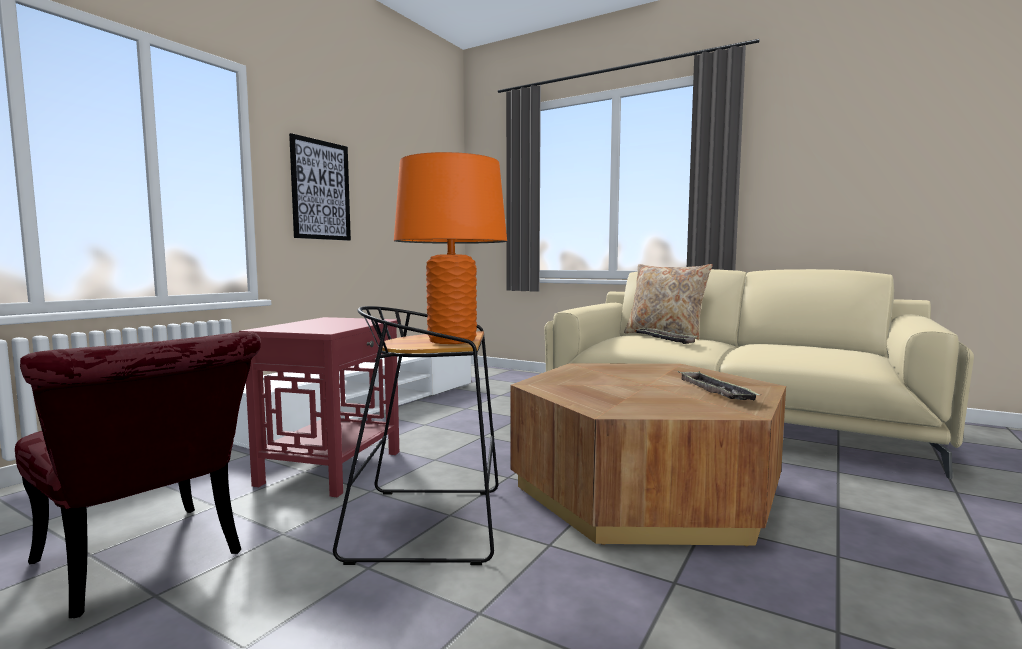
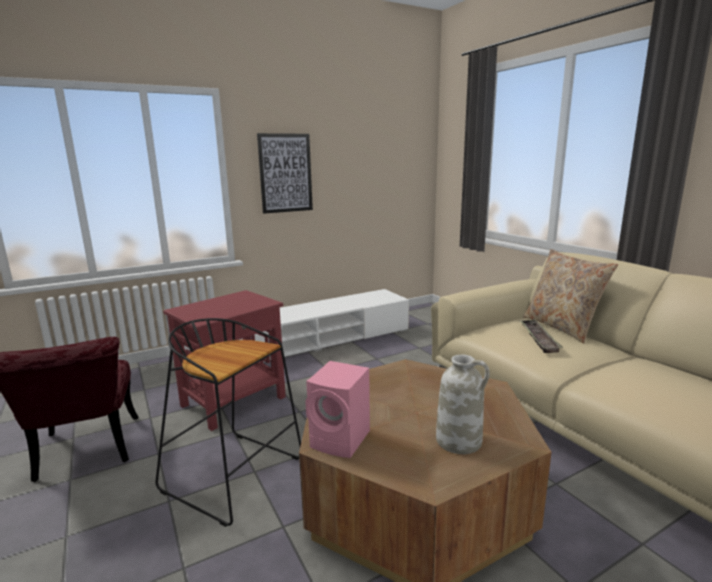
camera: 30 degrees right, 10 degrees up
orange table lamp [394,152,507,344] -> none
tray [678,371,760,400] -> white vase [436,354,490,454]
none -> pink speaker [305,361,370,458]

